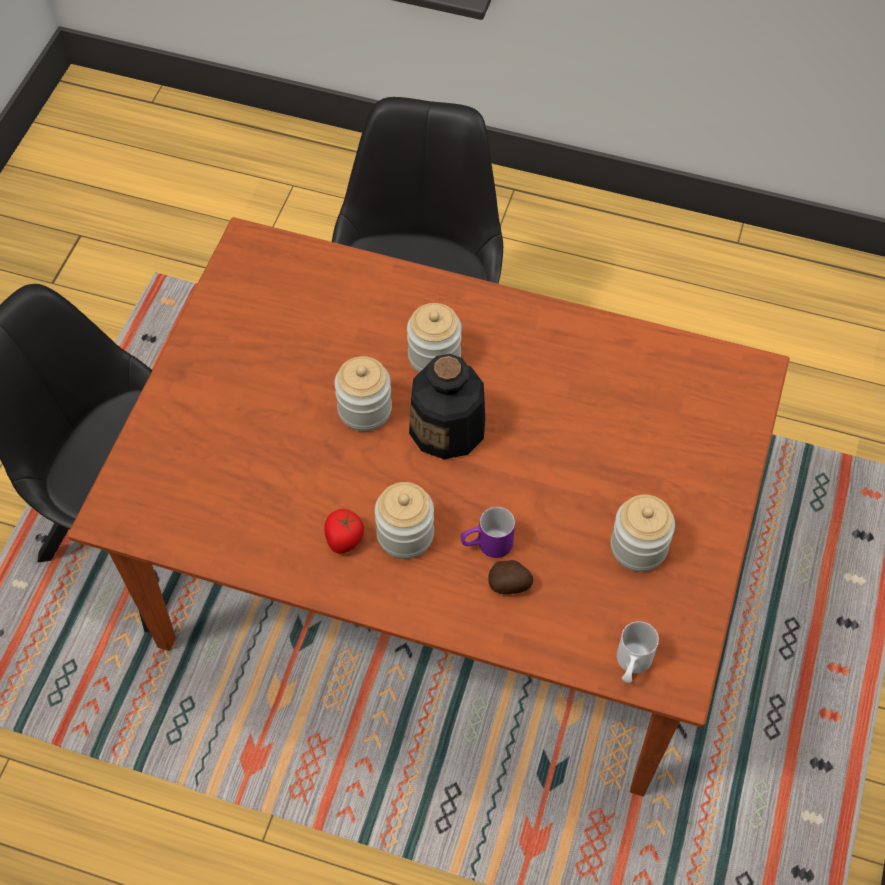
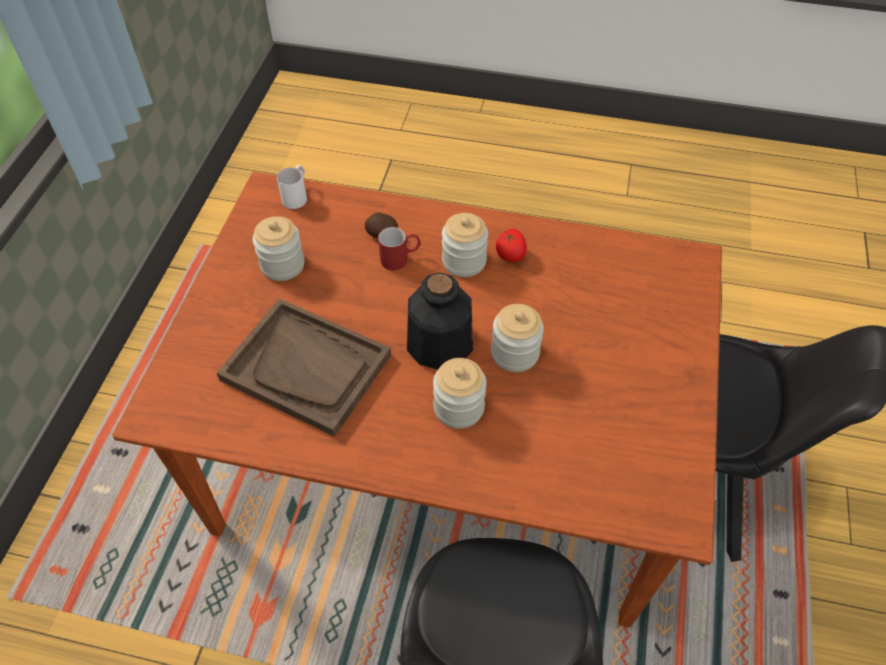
camera: 175 degrees right, 5 degrees down
purple mug [460,507,515,558] -> red mug [378,227,421,271]
none -> brown tray [217,299,391,437]

